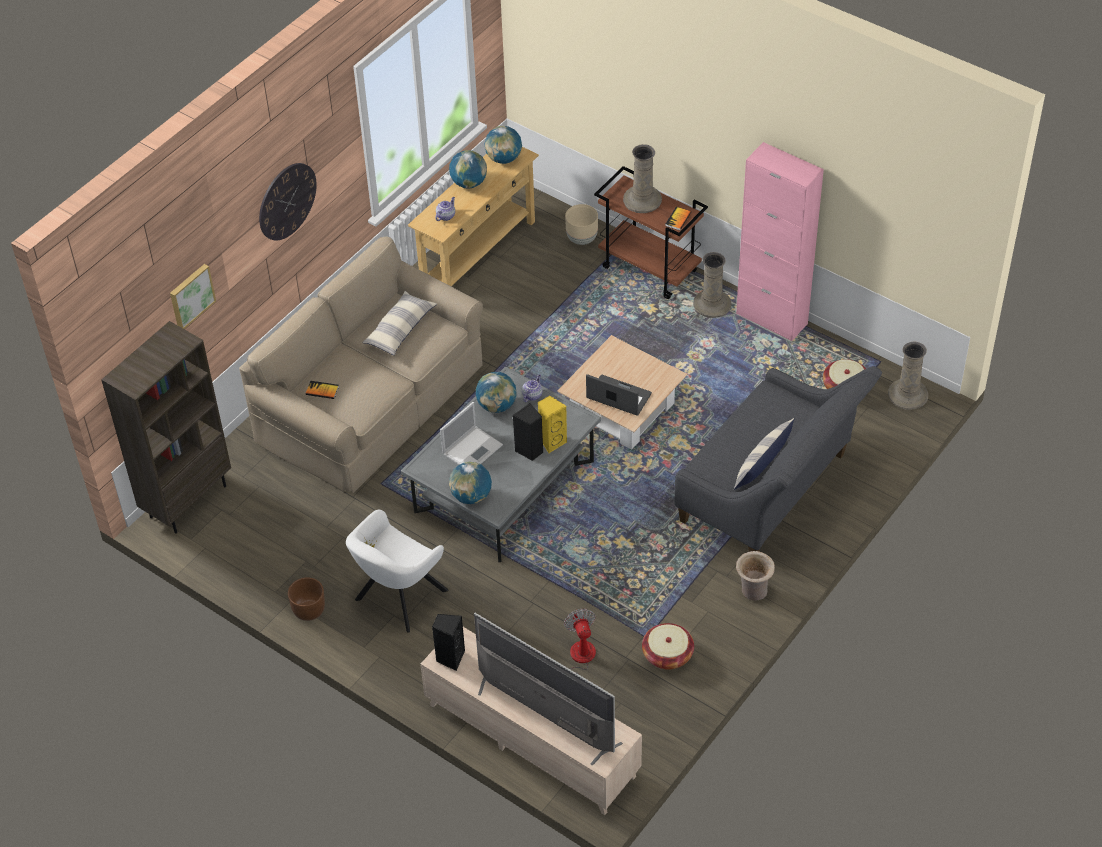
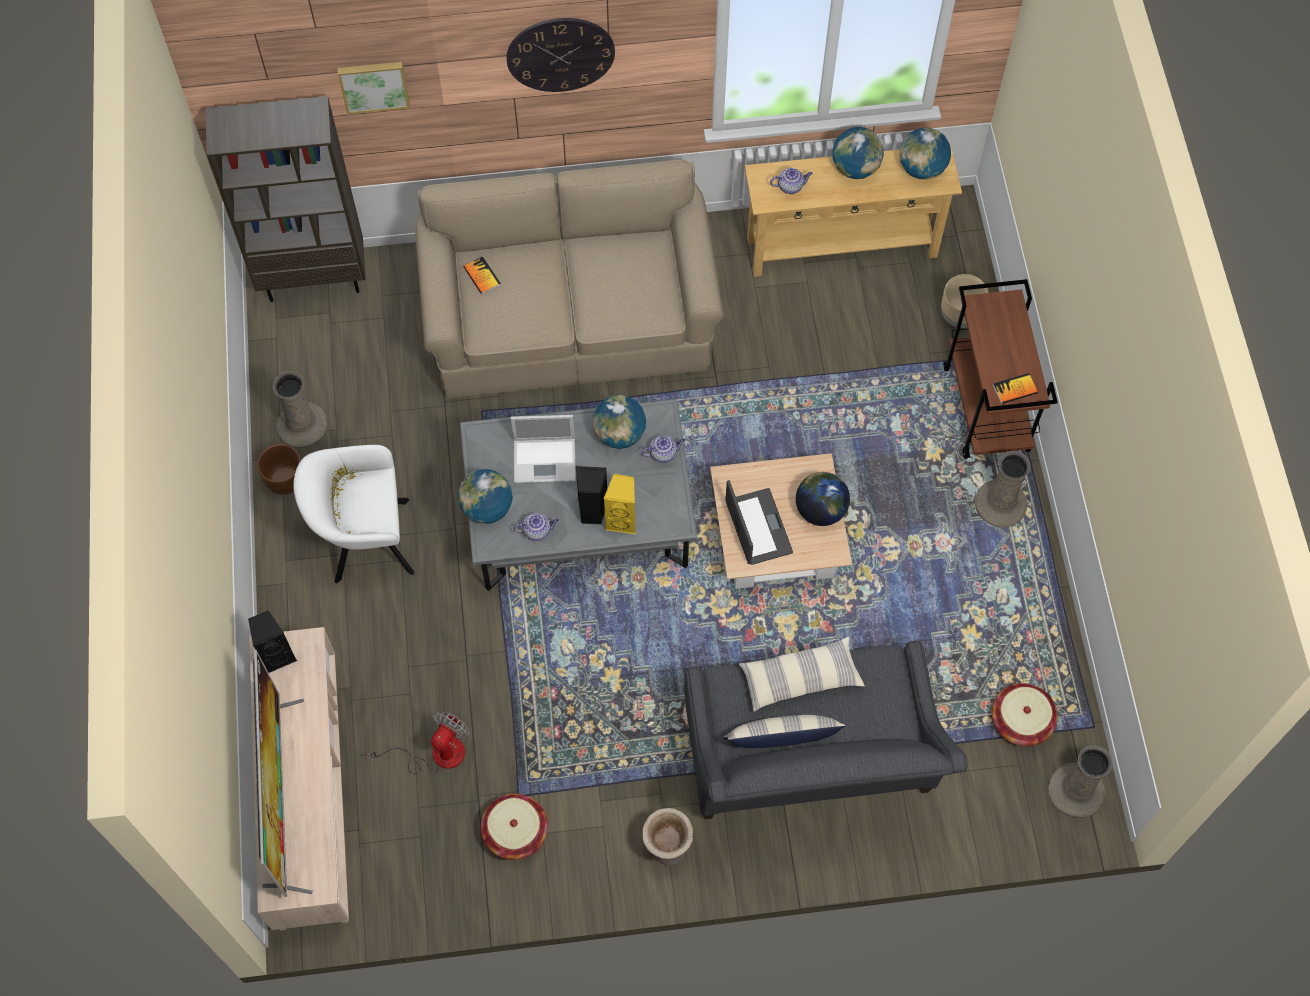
camera: 45 degrees right, 15 degrees up
pillow [362,291,437,355] -> pillow moved to [739,637,865,712]
beige vase [623,144,662,213] -> beige vase moved to [273,371,328,448]
pink cabinet [736,142,824,341] -> none
none -> teapot [513,513,559,541]
none -> globe [796,472,850,526]

